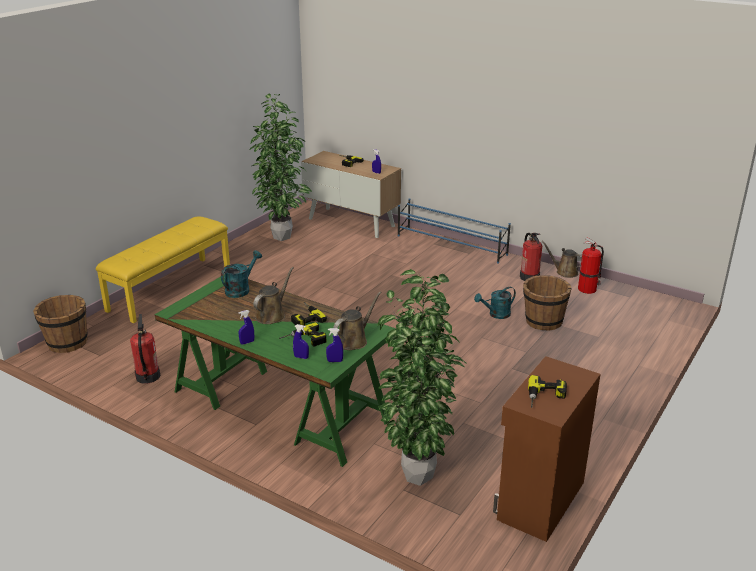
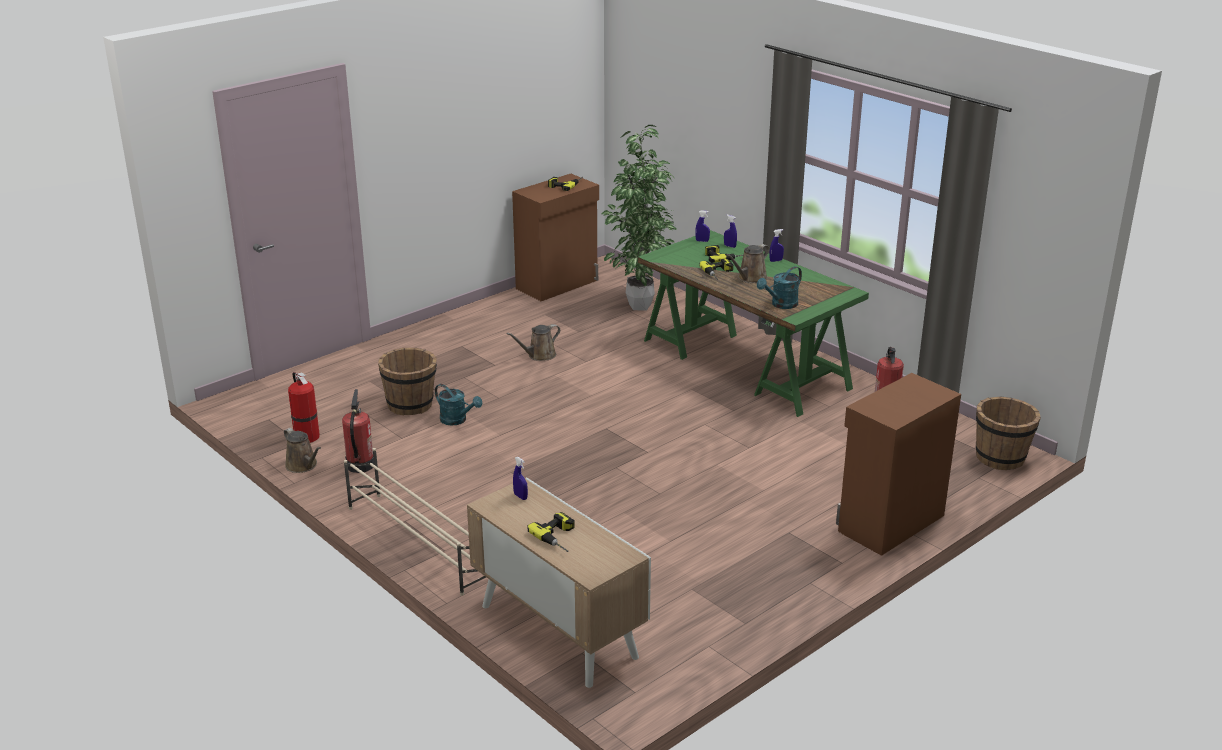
camera: 165 degrees left, 0 degrees up
yellow bench [96,217,230,323] -> brown cabinet [836,373,961,556]
potted plant [249,94,312,241] -> none
brown watering can [333,291,382,350] -> brown watering can moved to [506,324,560,361]
blue shoe rack [398,198,511,263] -> beige shoe rack [344,448,486,596]
turquoise watering can [474,287,516,319] -> turquoise watering can turned 45 degrees clockwise [435,384,482,426]

